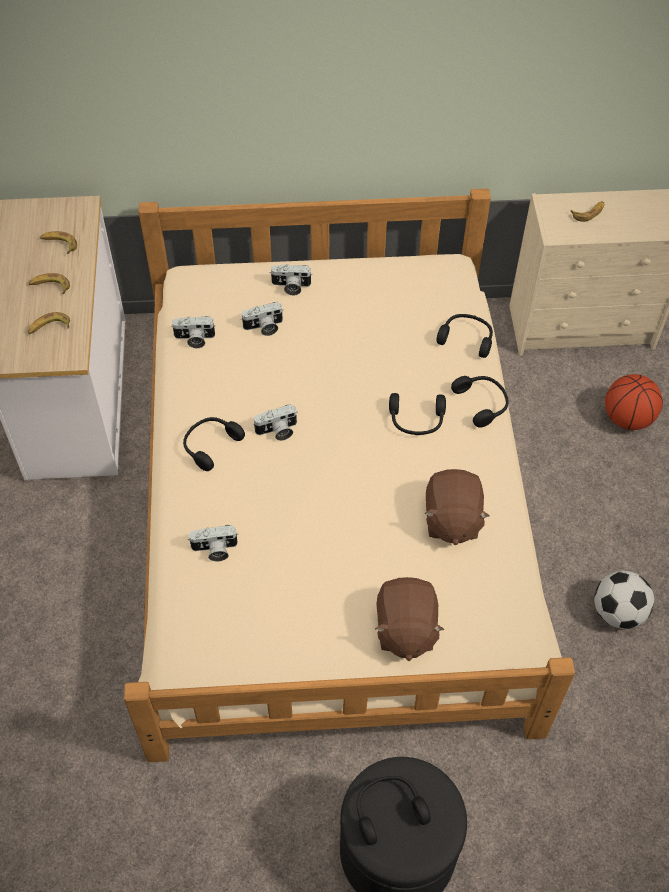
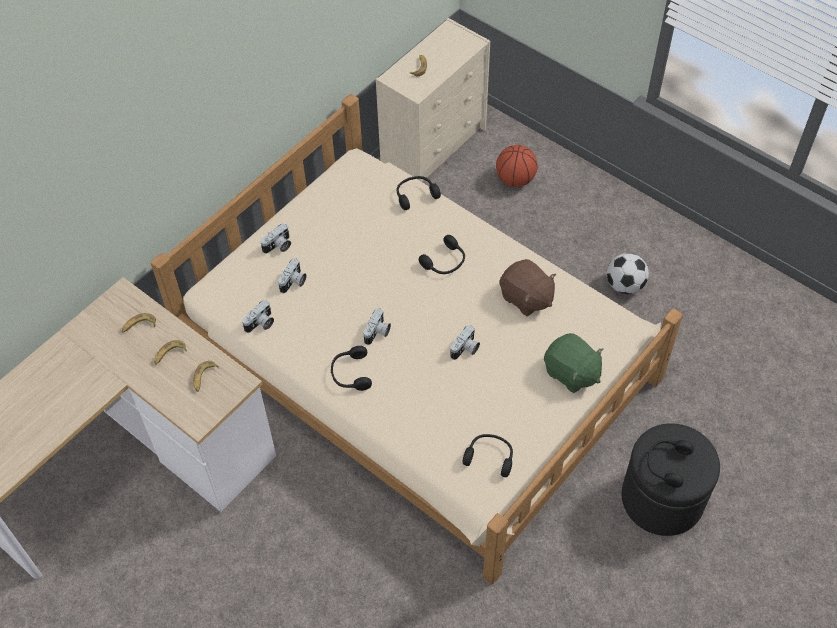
camera: 45 degrees left, 0 degrees up
camera [189,525,238,562] -> camera moved to [451,325,480,360]
brown plush toy [375,577,444,661] -> green plush toy [544,333,604,393]
black headphones [451,376,509,428] -> black headphones moved to [462,434,513,477]

